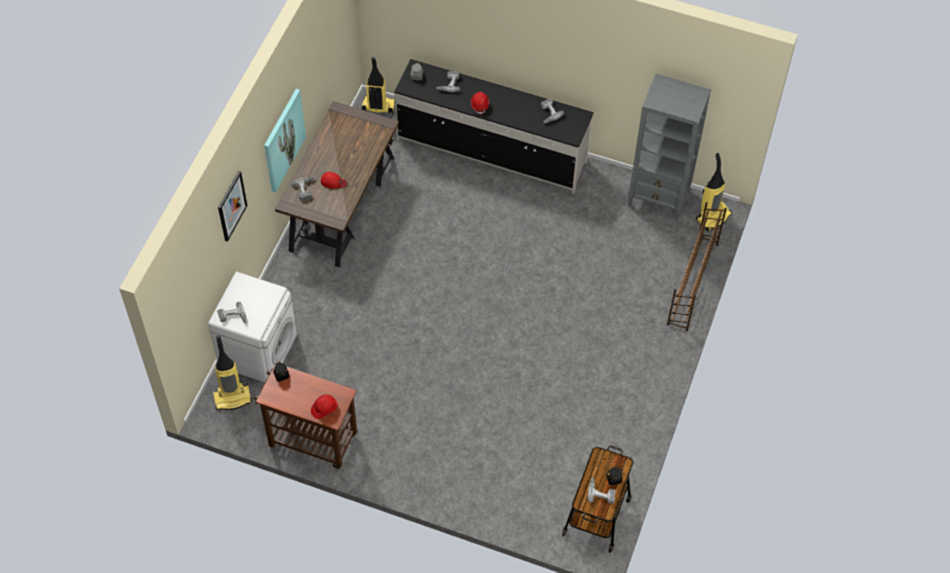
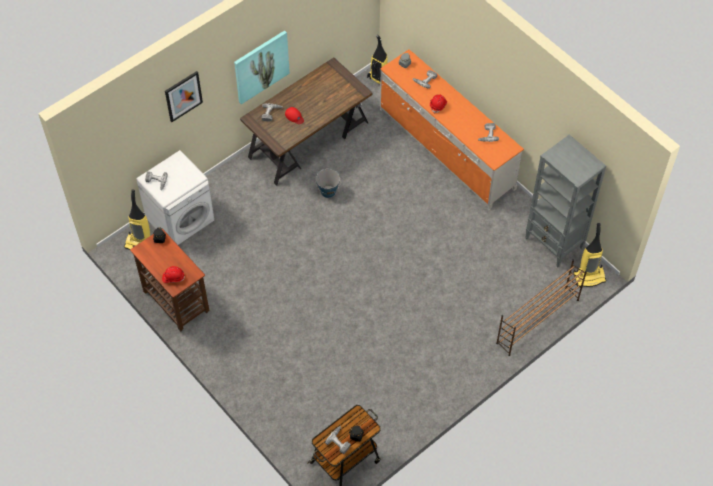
camera: 30 degrees right, 0 degrees up
black cabinet [394,59,594,193] -> orange cabinet [380,49,524,209]
none -> bucket [316,169,341,198]

